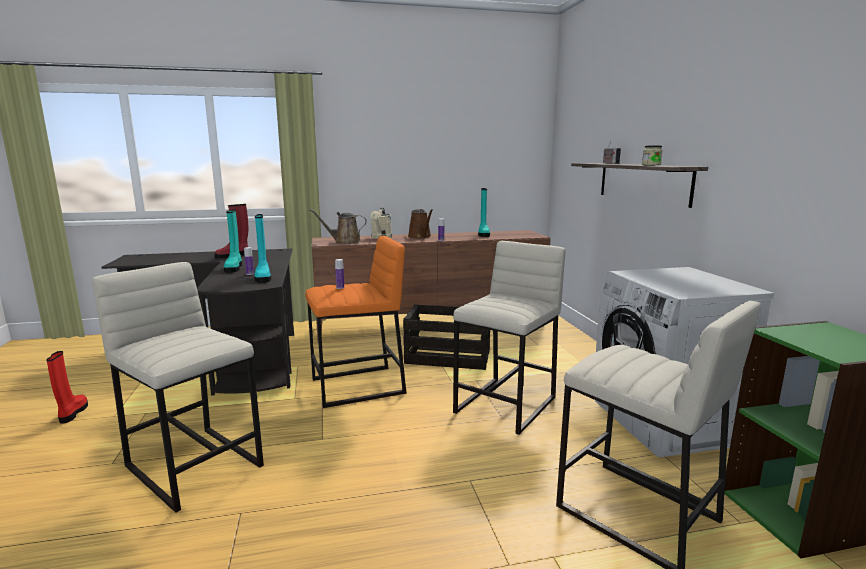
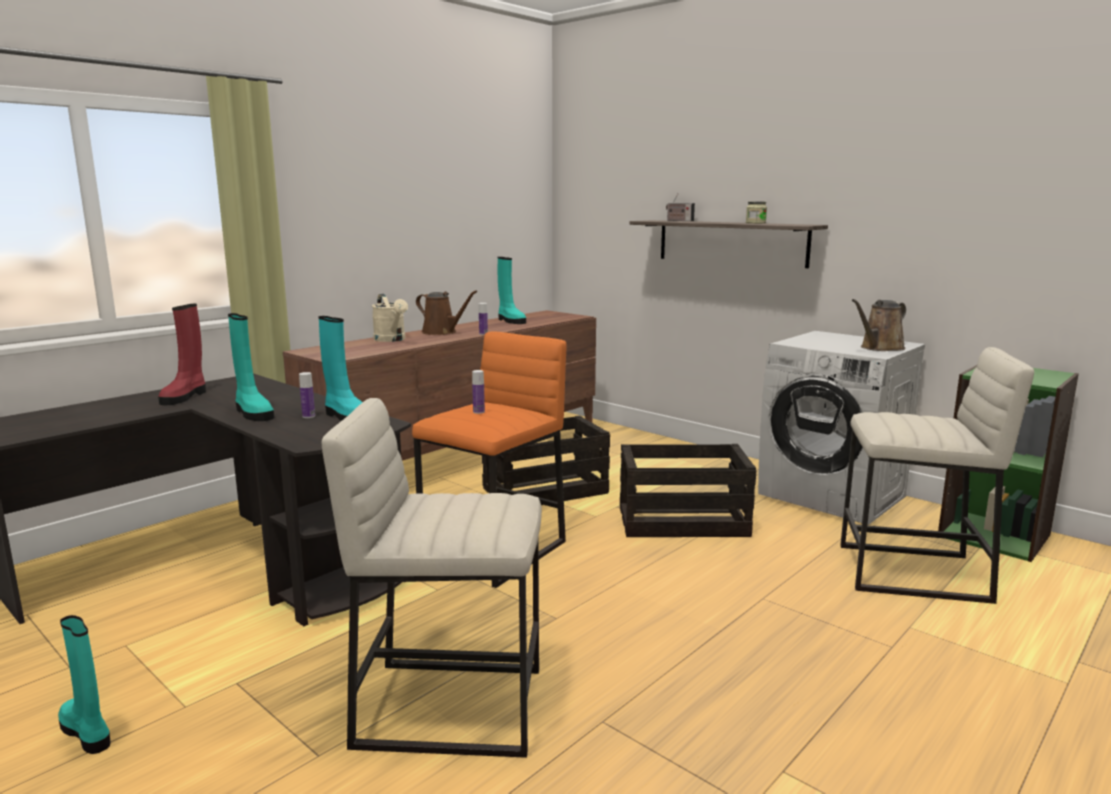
camera: 35 degrees left, 0 degrees up
red boot [46,351,88,423] -> turquoise boot [58,615,110,754]
brown watering can [310,209,367,244] -> brown watering can moved to [852,299,906,351]
beige stool [453,241,565,435] -> crate [620,444,756,537]

